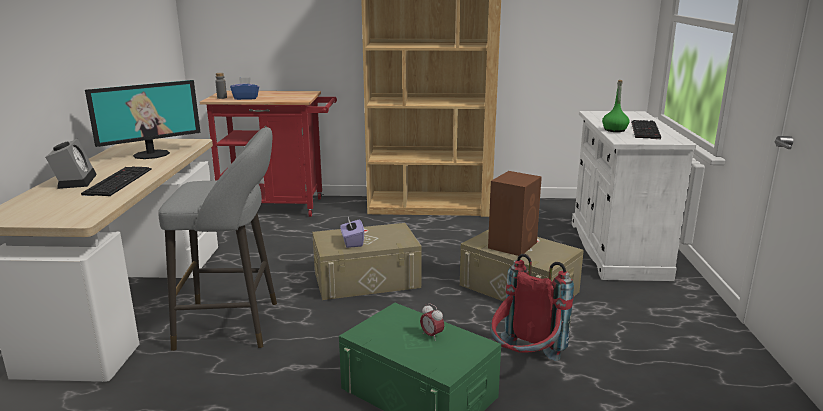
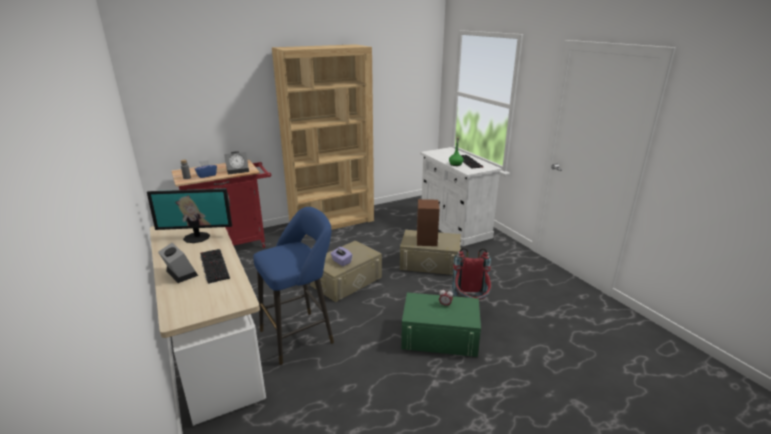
camera: 30 degrees left, 5 degrees up
monitor [85,80,201,159] -> monitor turned 60 degrees clockwise [147,188,232,243]
grey stool [158,127,277,351] -> blue stool [253,207,334,365]
none -> alarm clock [225,151,249,174]

